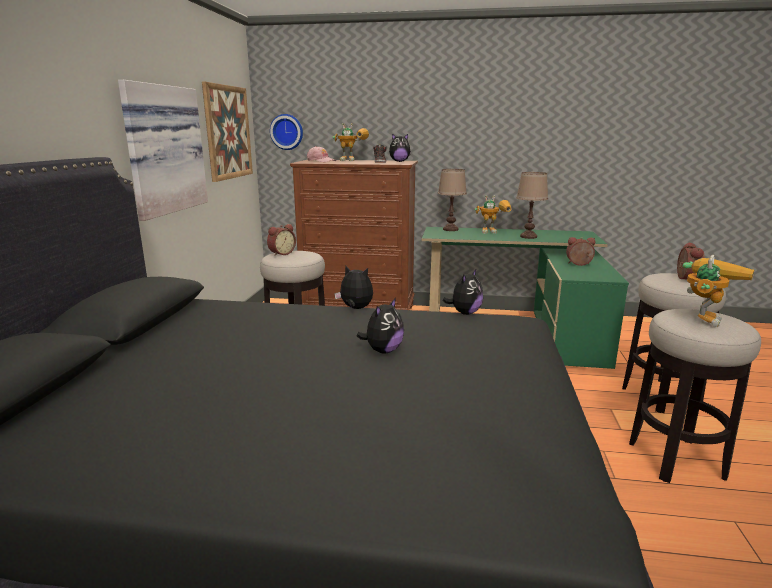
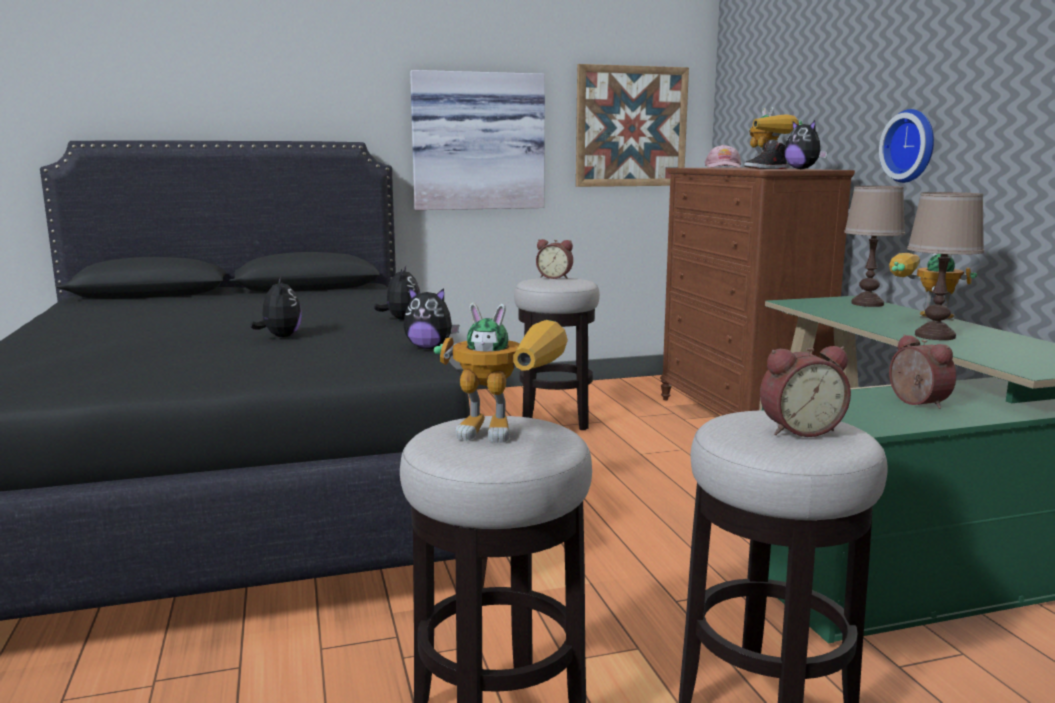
camera: 65 degrees right, 5 degrees down
wall clock [270,114,303,150] -> wall clock moved to [879,109,934,183]
plush toy [357,298,404,353] -> plush toy turned 120 degrees counterclockwise [250,278,302,337]
toy robot [474,196,512,234] -> toy robot turned 150 degrees clockwise [889,253,977,321]

